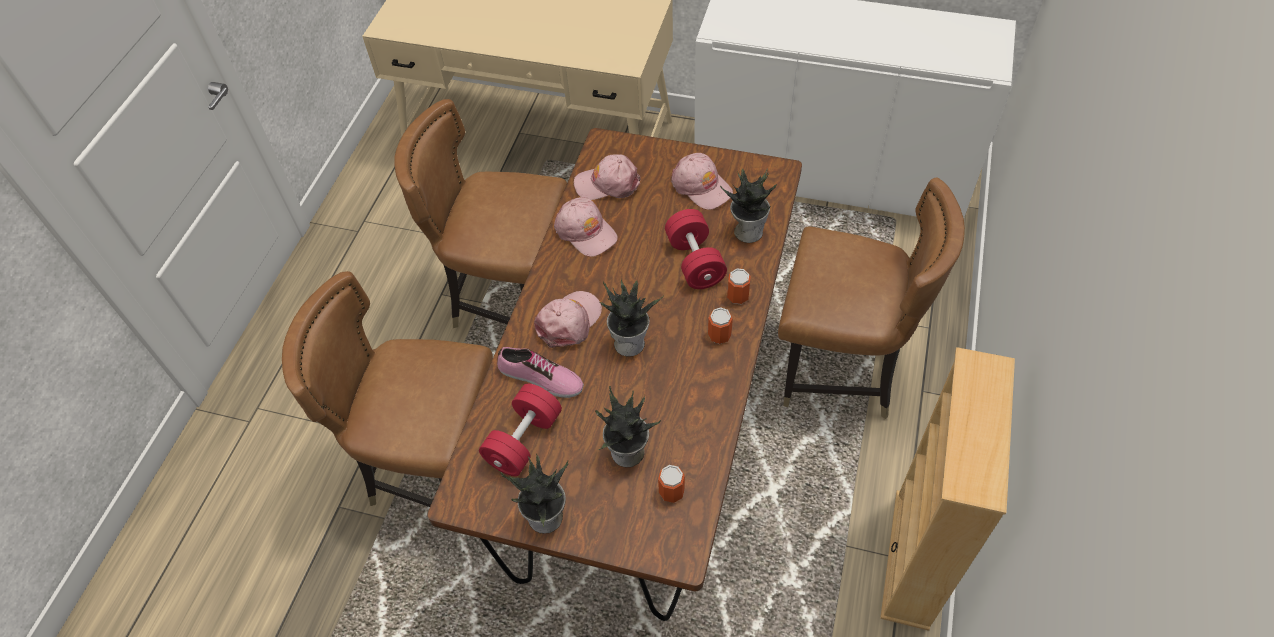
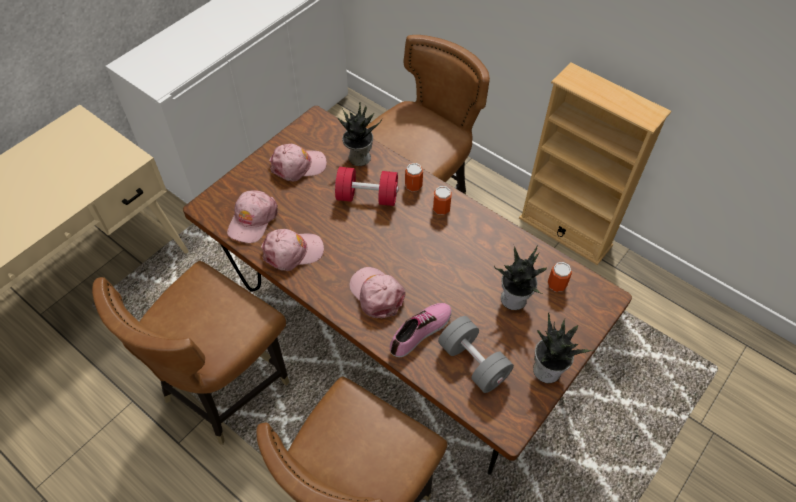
camera: 70 degrees left, 0 degrees up
red dumbbell [479,383,562,476] -> grey dumbbell [438,316,514,393]
potted plant [600,278,664,357] -> none

